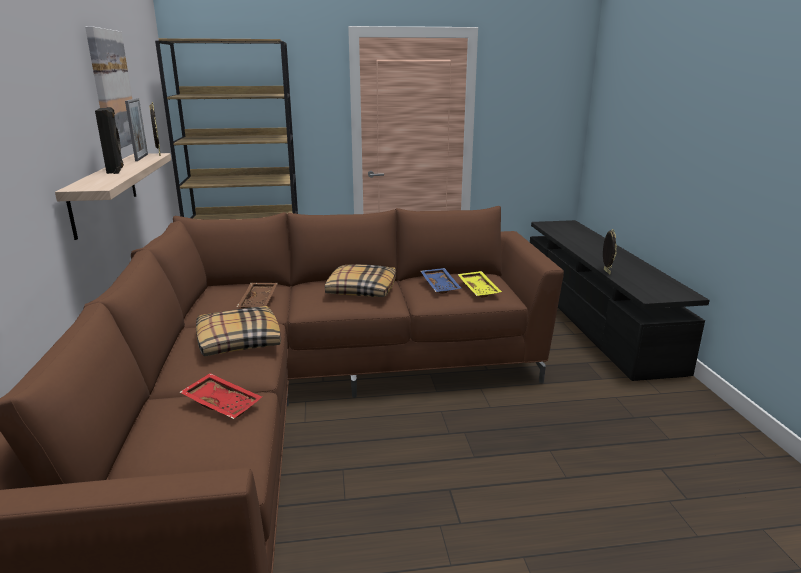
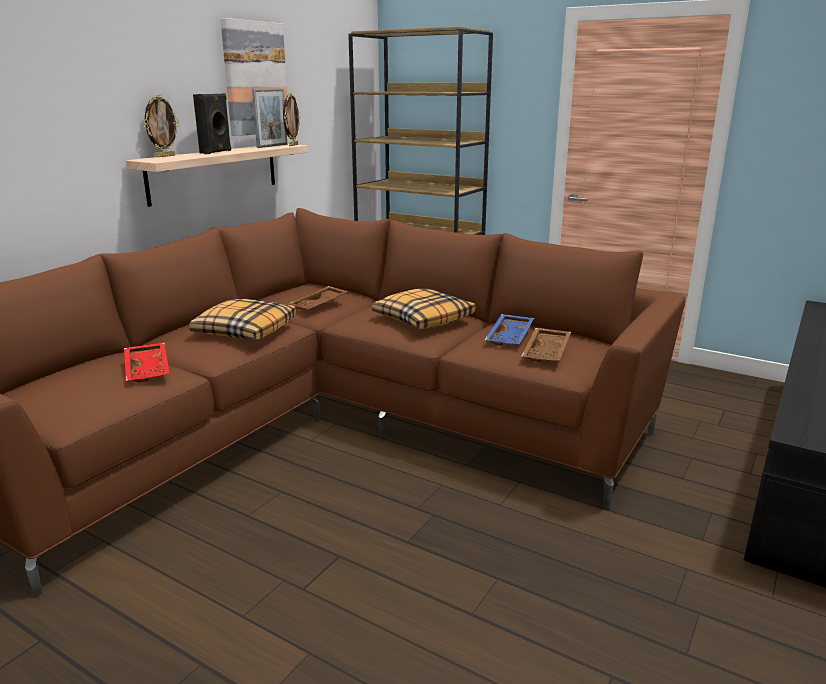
camera: 40 degrees right, 0 degrees up
yellow tray [457,271,502,297] -> brown tray [521,328,571,362]
picture frame [603,229,617,275] -> picture frame moved to [144,95,179,157]

